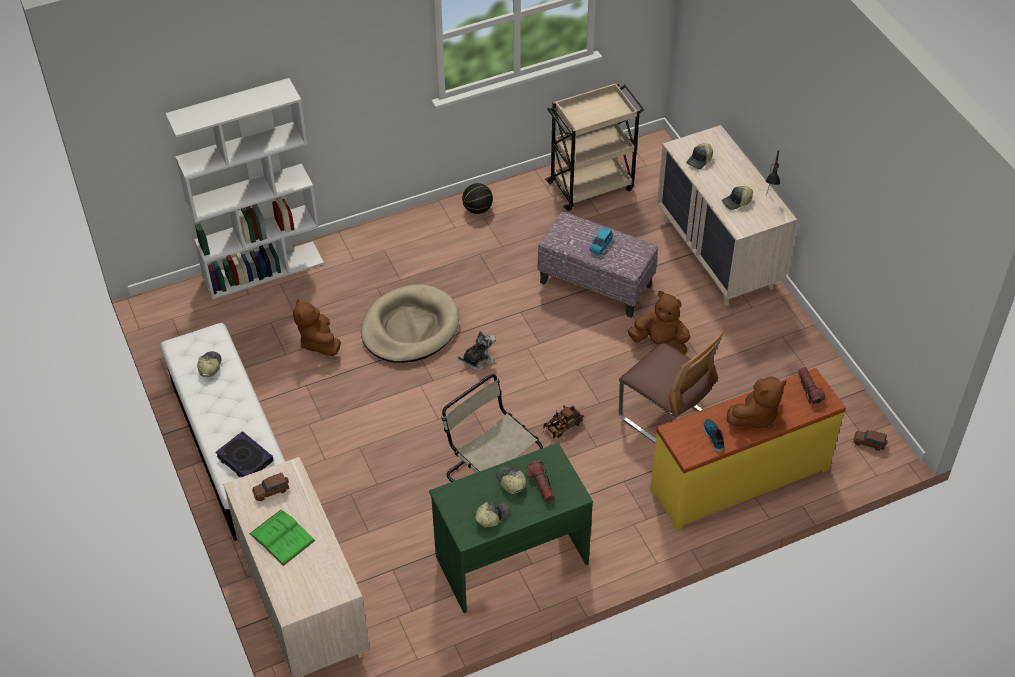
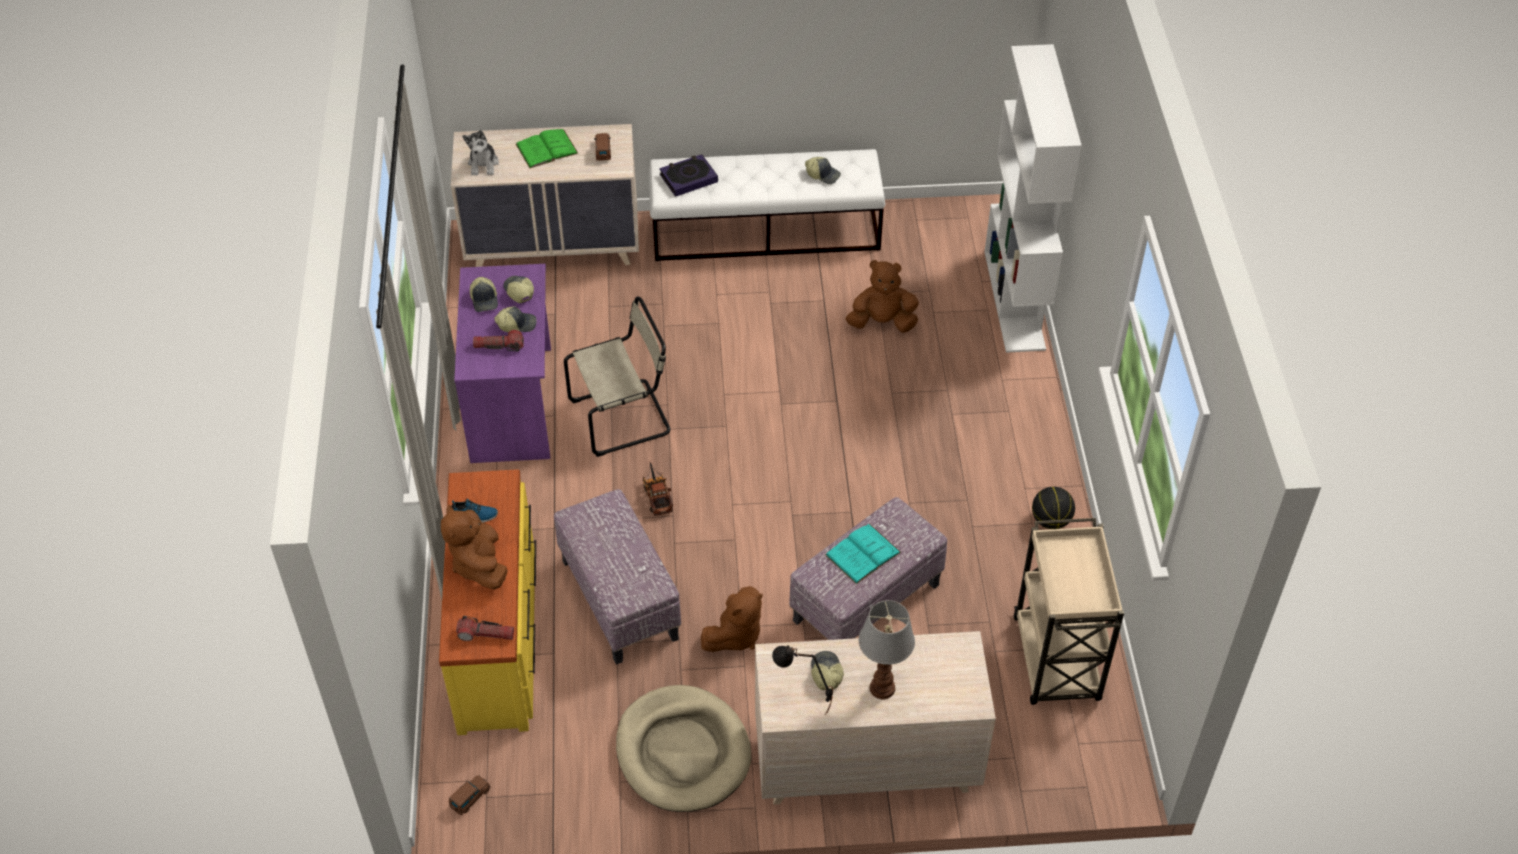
camera: 110 degrees right, 0 degrees up
beige dog bed [361,284,459,363] -> beige dog bed moved to [616,685,751,812]
green desk [429,442,593,613] -> purple desk [454,264,551,463]
plush toy [458,331,496,370] -> plush toy moved to [462,130,499,176]
blue toy car [590,227,613,255] -> turquoise book [825,524,901,584]
chair [619,331,724,443] -> ottoman [554,489,681,665]
cap [686,143,713,169] -> cap moved to [503,276,534,303]
none -> table lamp [859,600,915,699]

